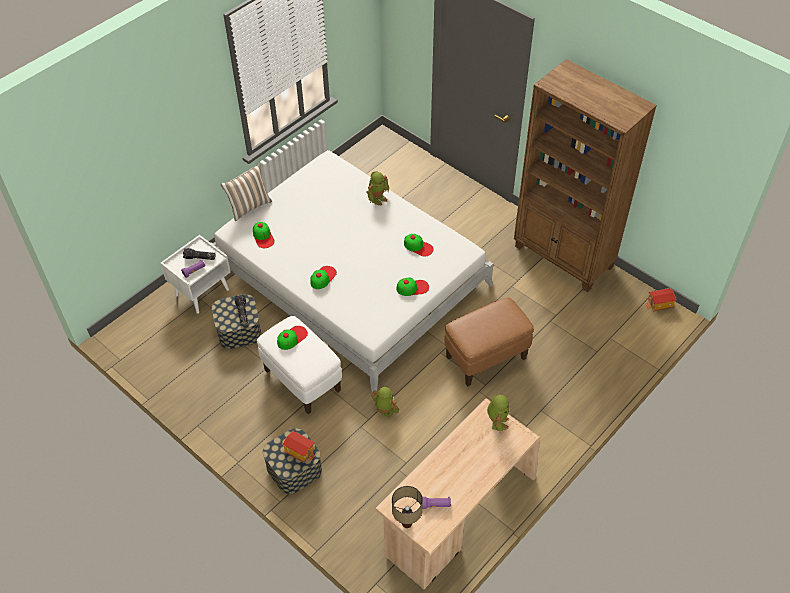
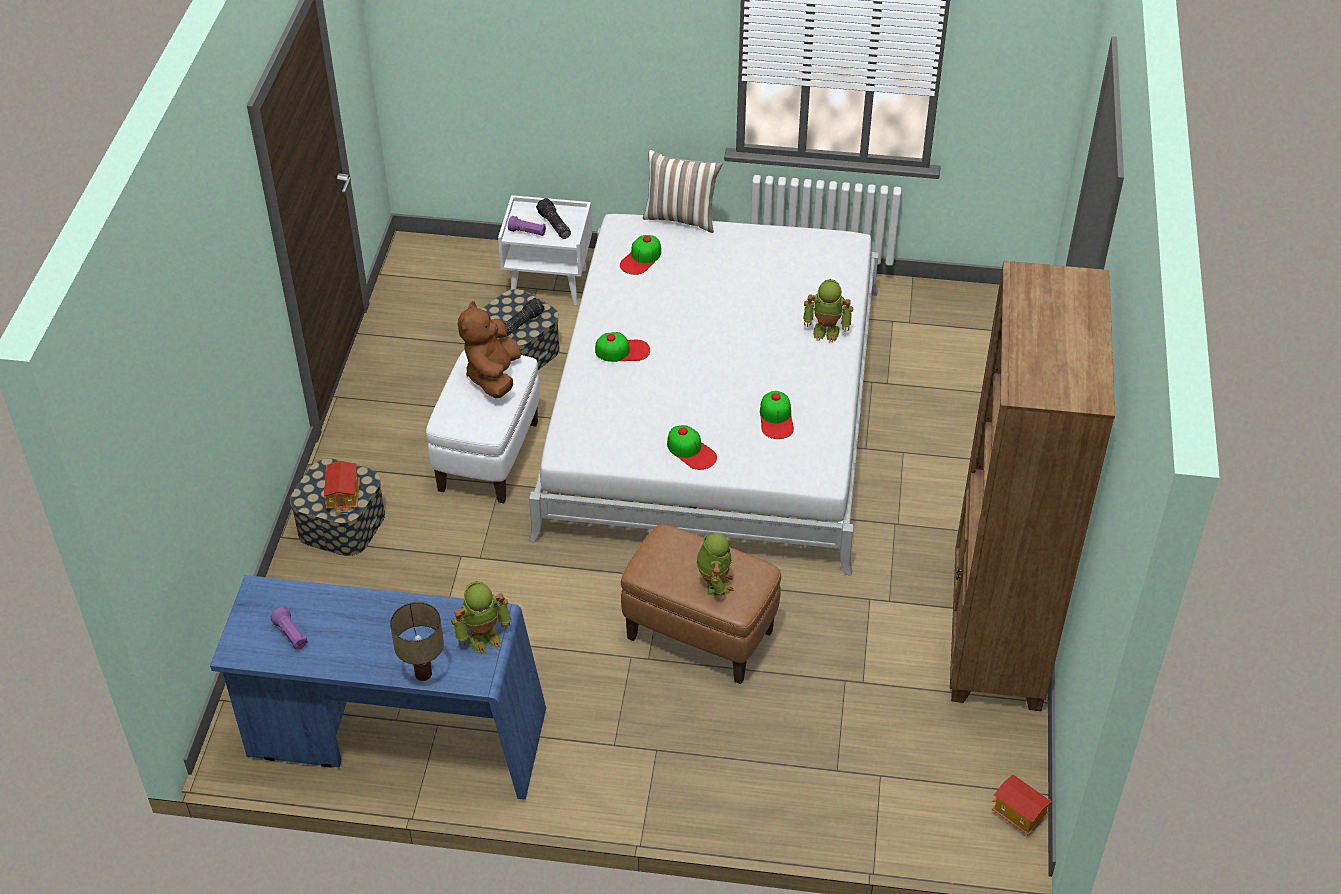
camera: 55 degrees right, 5 degrees down
cap [277,326,308,350] -> brown plush toy [458,301,521,398]
toy robot [371,387,399,418] -> toy robot moved to [696,533,734,598]
beige desk [376,398,540,589] -> blue desk [210,575,546,800]
table lamp [392,486,423,528] -> table lamp moved to [390,602,444,681]

